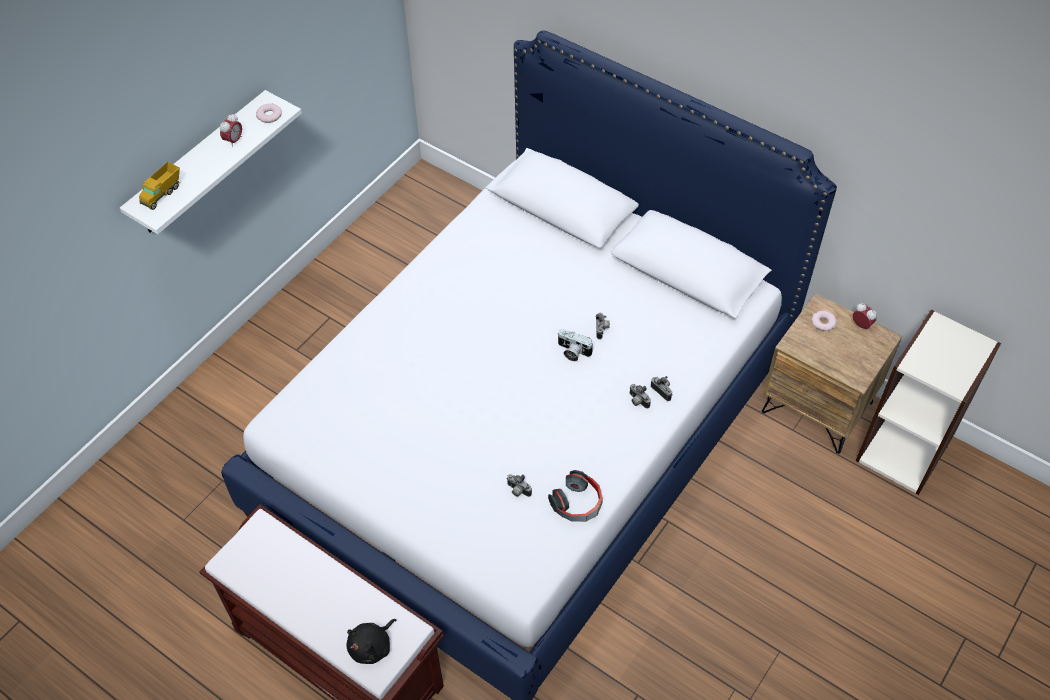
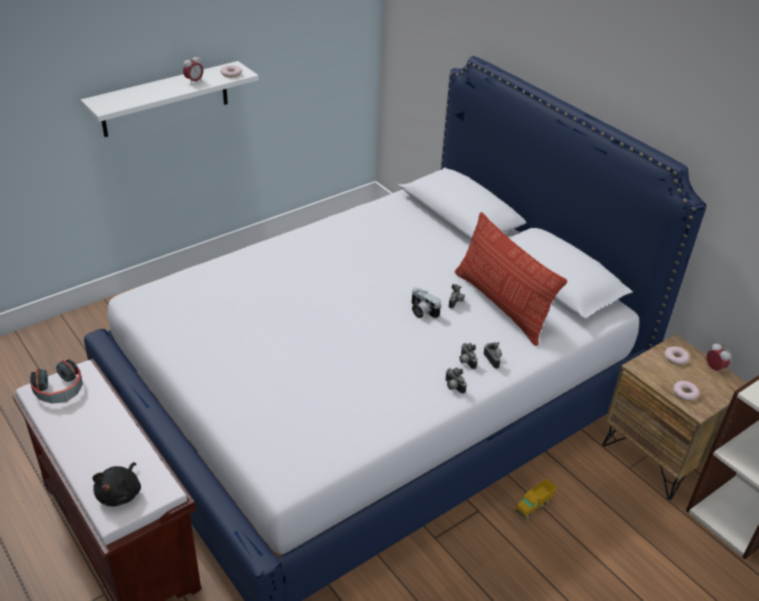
camera: 15 degrees right, 15 degrees down
toy truck [139,162,180,210] -> toy truck moved to [515,479,557,520]
black plush toy [347,619,397,664] -> black plush toy turned 45 degrees counterclockwise [92,462,141,507]
camera [506,474,532,497] -> camera moved to [445,368,467,394]
headphones [548,470,603,522] -> headphones moved to [30,359,83,404]
none -> pillow [455,212,567,345]
none -> donut [673,381,700,401]

